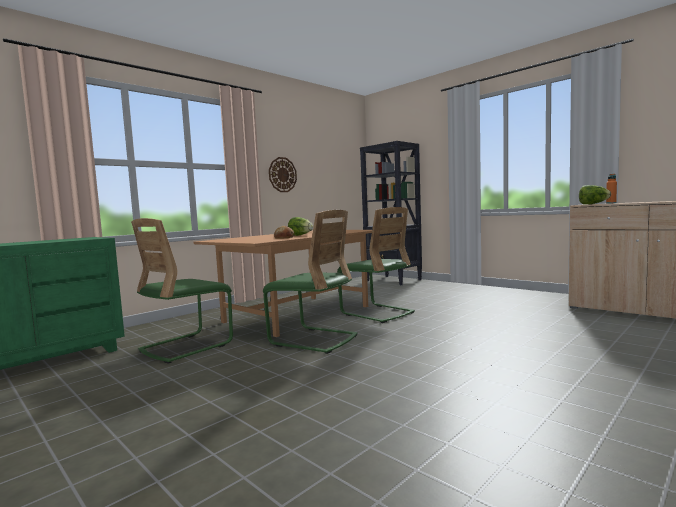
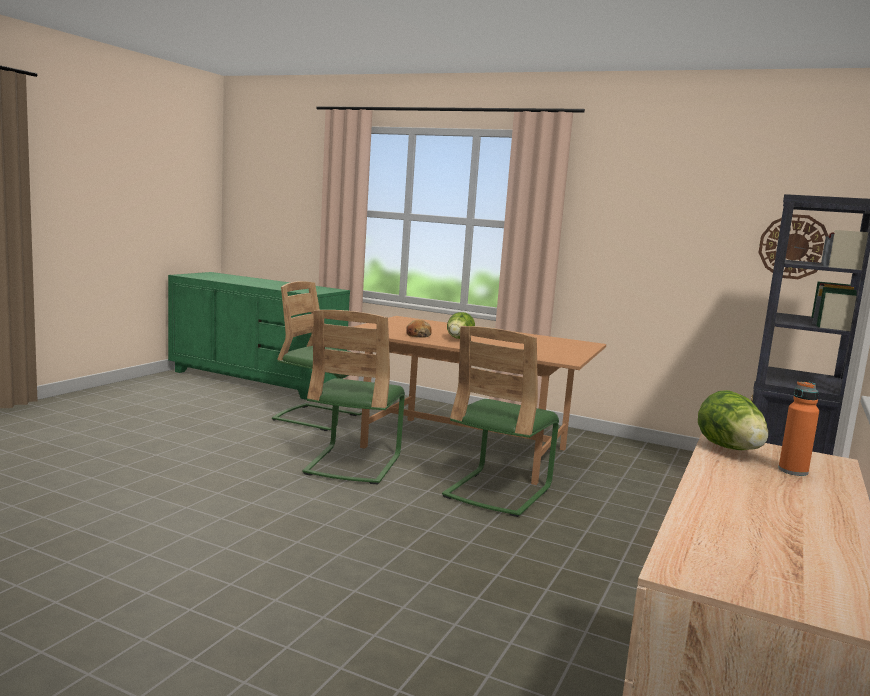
camera: 70 degrees right, 5 degrees up
wall clock [269,157,297,192] -> wall clock moved to [758,214,829,279]

